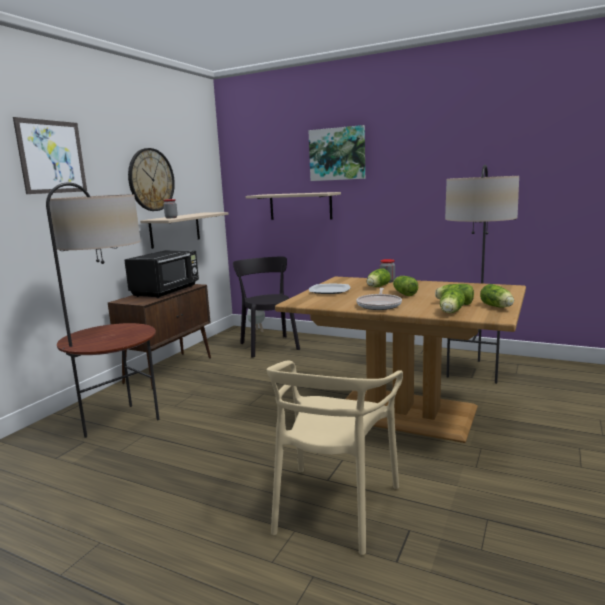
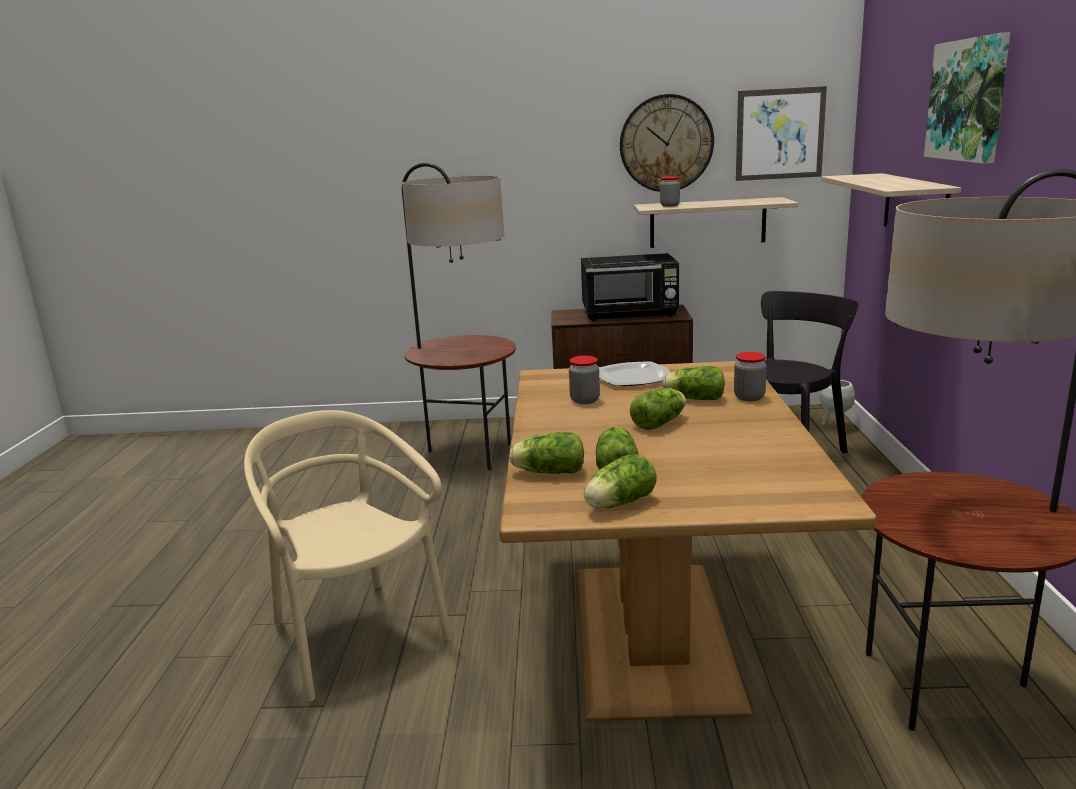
camera: 65 degrees right, 5 degrees up
picture [13,117,87,194] -> picture moved to [736,86,827,181]
beige chair [267,361,403,555] -> beige chair turned 60 degrees clockwise [244,410,452,702]
frying pan [356,288,402,310] -> none
none -> jar [569,356,600,404]

